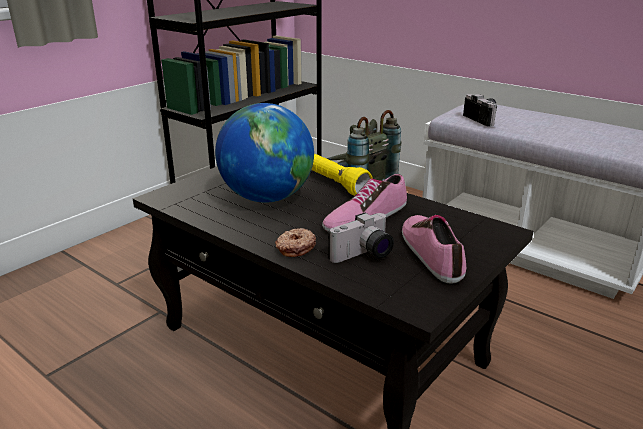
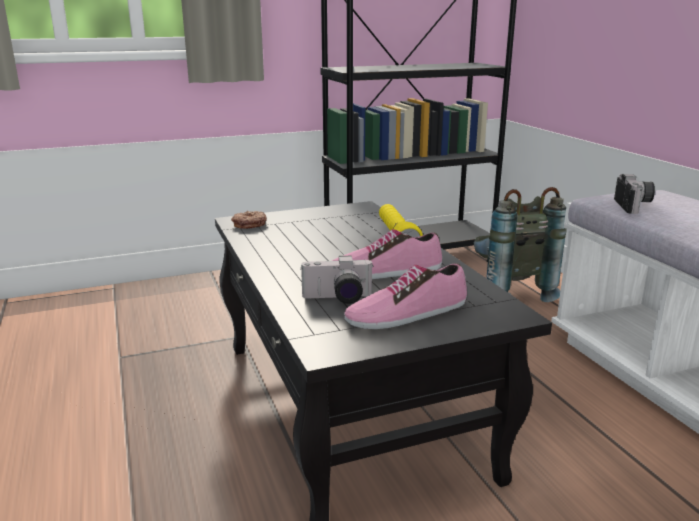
camera: 30 degrees right, 5 degrees down
globe [215,103,314,203] -> none
donut [275,228,316,257] -> donut moved to [231,211,267,229]
shoe [402,215,466,284] -> shoe turned 135 degrees counterclockwise [344,263,467,329]

